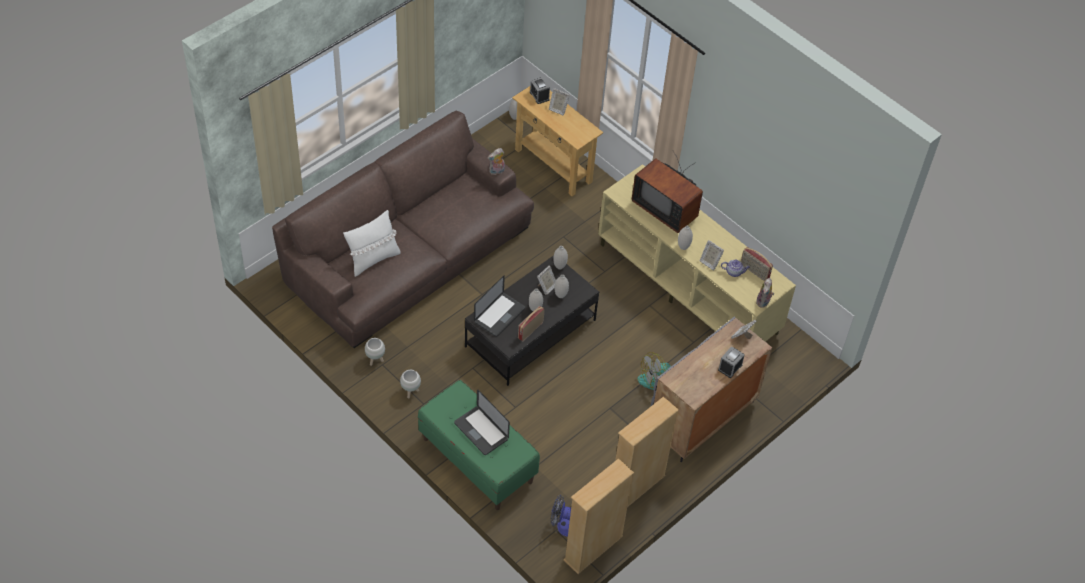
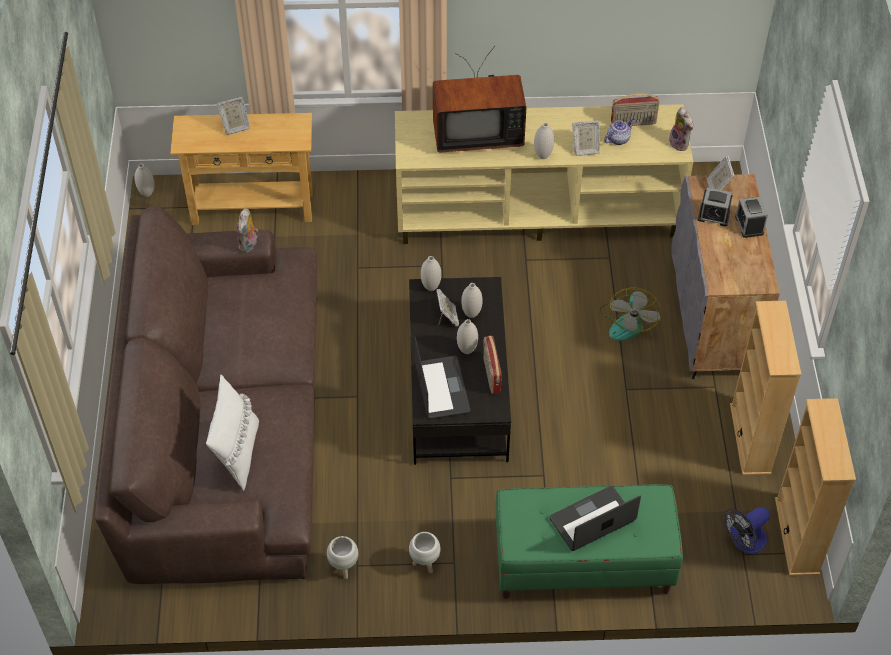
camera: 45 degrees left, 0 degrees up
laptop [454,389,510,455] -> laptop turned 150 degrees clockwise [549,486,641,551]
alarm clock [530,77,550,104] -> alarm clock moved to [697,188,733,227]

